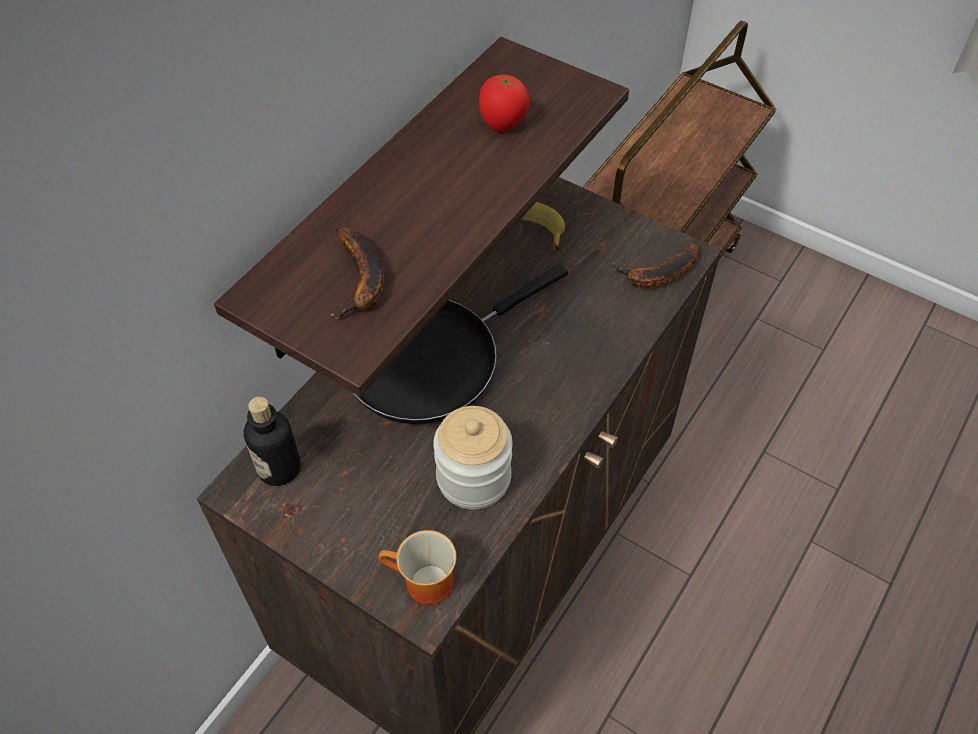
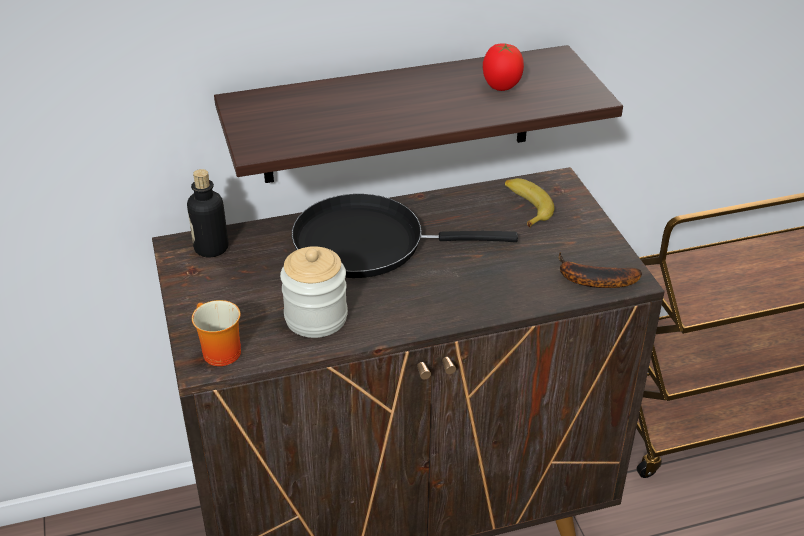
camera: 40 degrees right, 15 degrees down
banana [328,227,384,319] -> none

